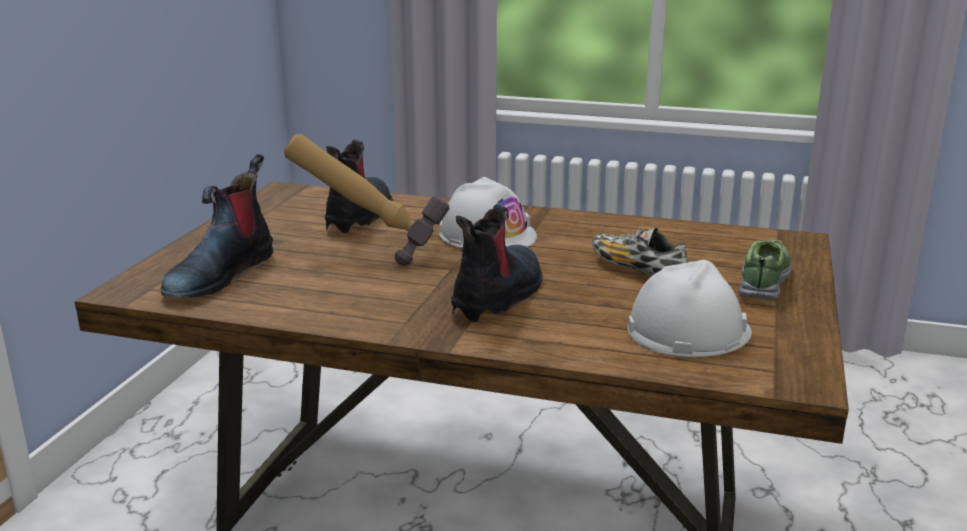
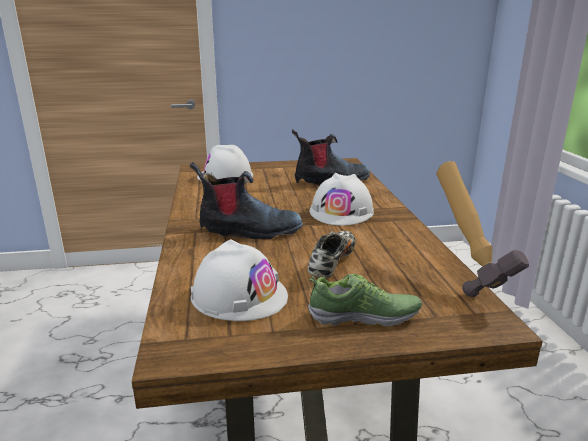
camera: 65 degrees right, 0 degrees up
boot [161,154,274,298] -> white hard hat [197,145,253,181]
hammer [284,134,450,266] -> hammer moved to [436,161,529,297]

